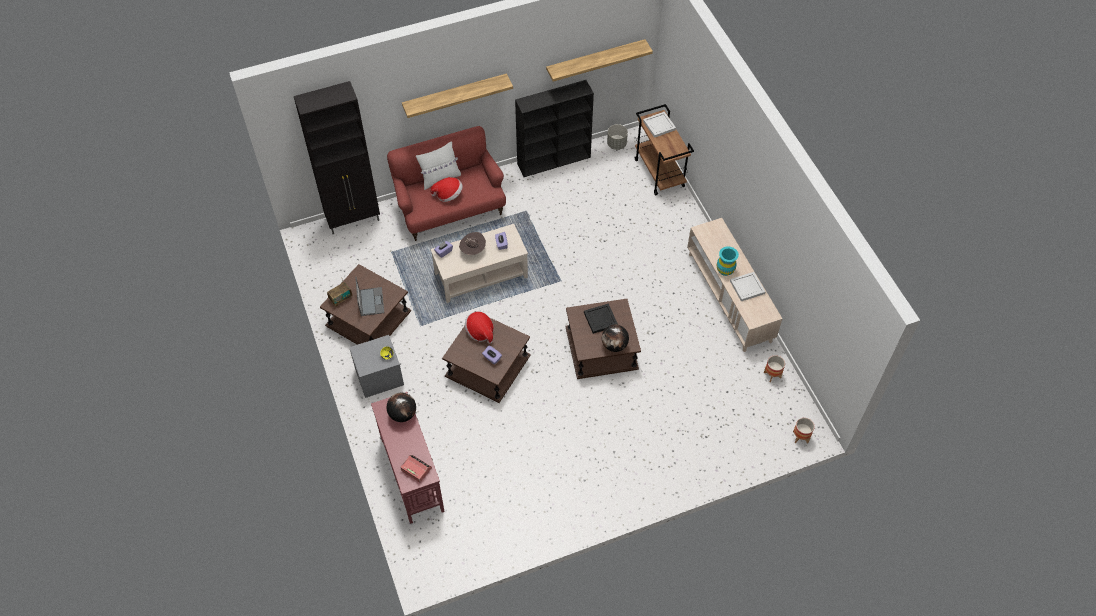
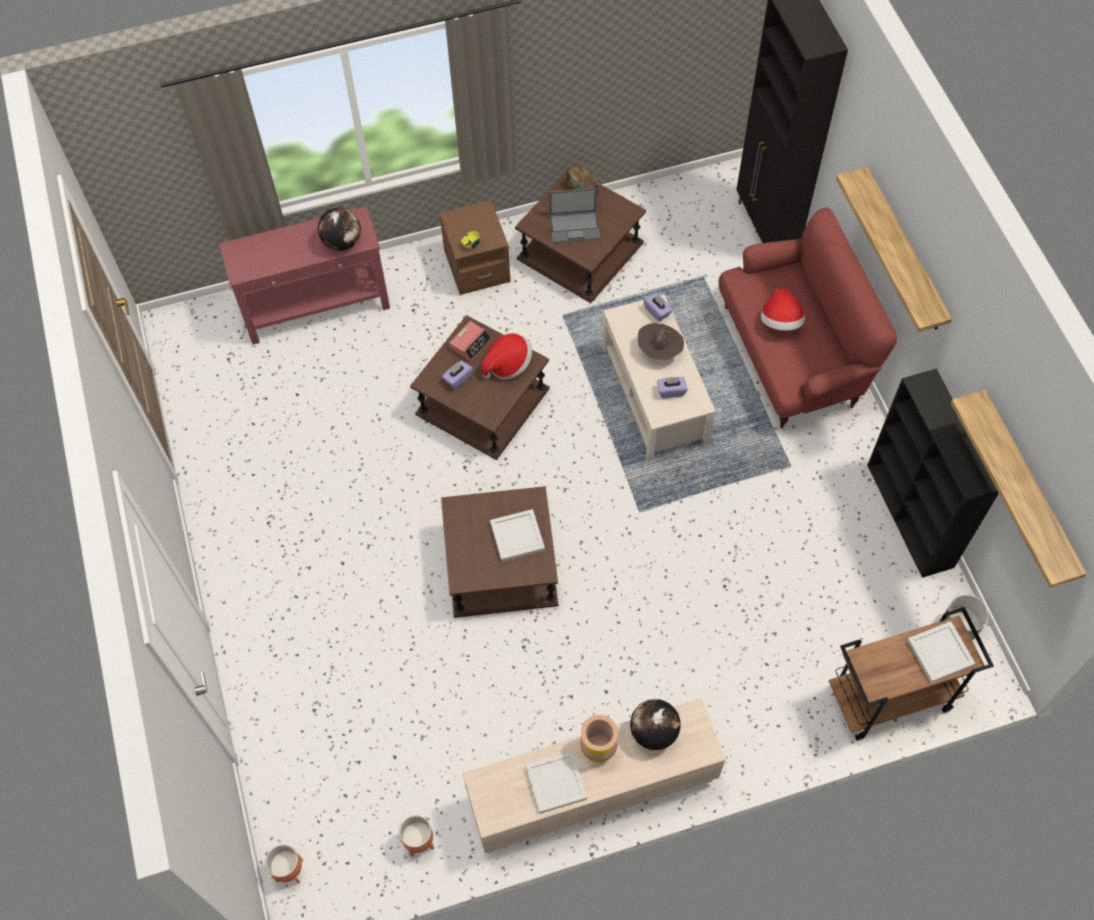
camera: 95 degrees right, 5 degrees up
grey nightstand [349,335,404,398] -> brown nightstand [439,200,511,295]
alarm clock [400,455,432,483] -> alarm clock moved to [449,321,492,362]
white pillow [416,141,461,190] -> none
black tray [584,304,618,334] -> white tray [490,509,545,562]
globe [602,324,629,352] -> globe moved to [630,699,681,750]
turquoise vase [717,246,739,276] -> brown vase [580,715,618,763]

